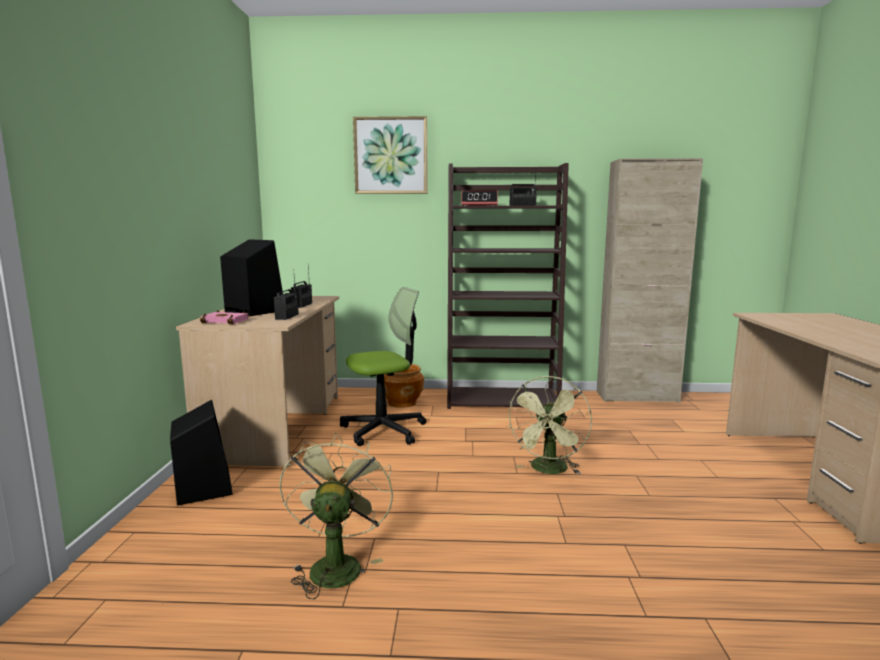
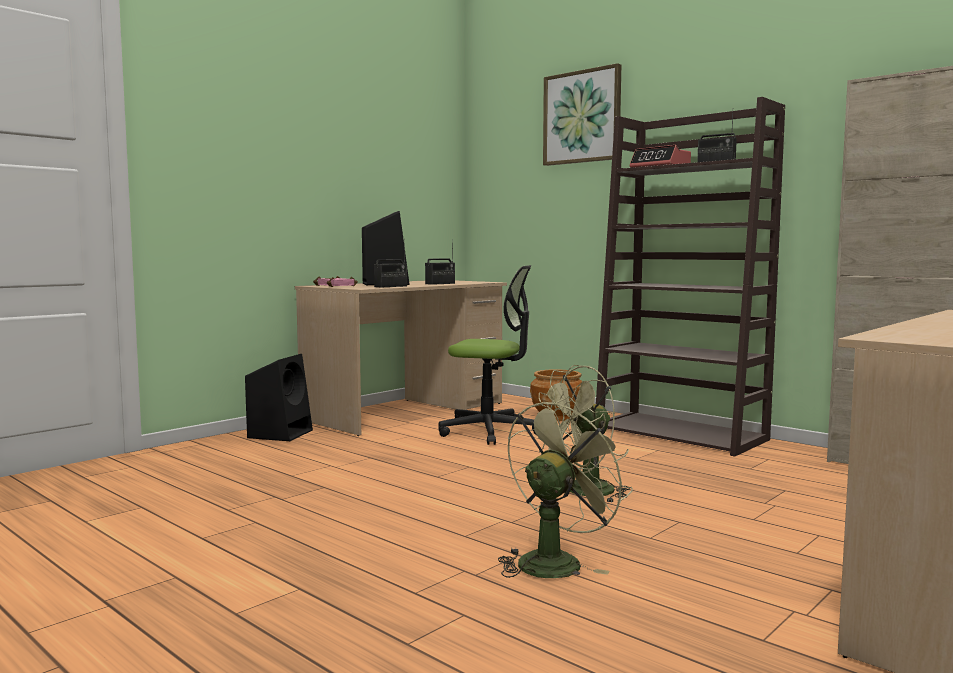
camera: 40 degrees right, 5 degrees down
green fan [279,433,393,599] -> green fan moved to [498,396,633,578]

